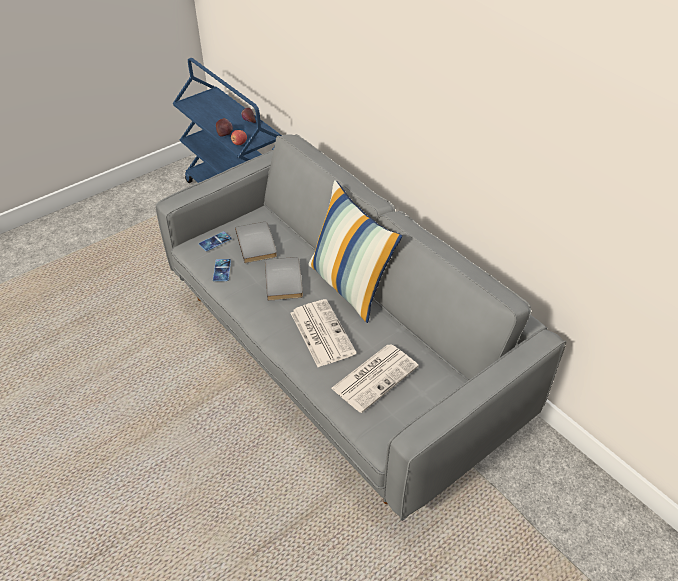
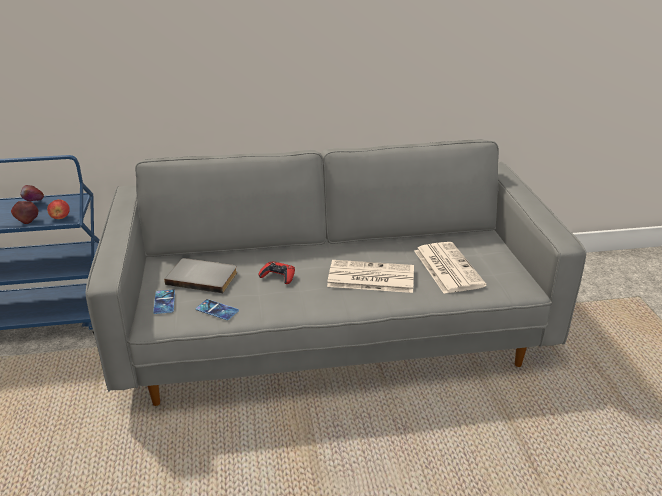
camera: 60 degrees left, 15 degrees down
grey book [265,257,303,301] -> red game controller [259,262,295,284]
pillow [308,180,402,323] -> none

